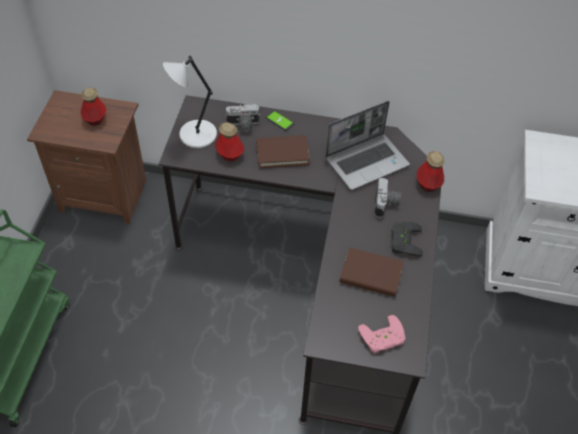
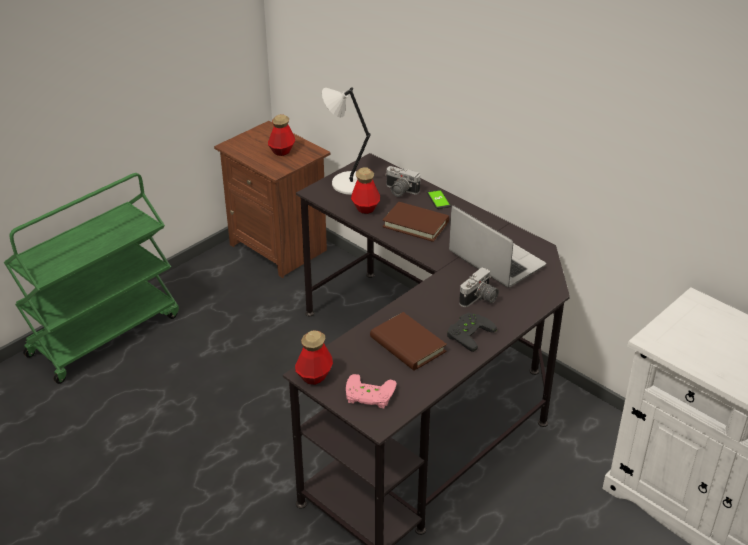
camera: 35 degrees right, 15 degrees down
laptop [325,101,410,190] -> laptop turned 135 degrees counterclockwise [449,205,546,288]
bottle [417,152,445,192] -> bottle moved to [295,330,333,385]

